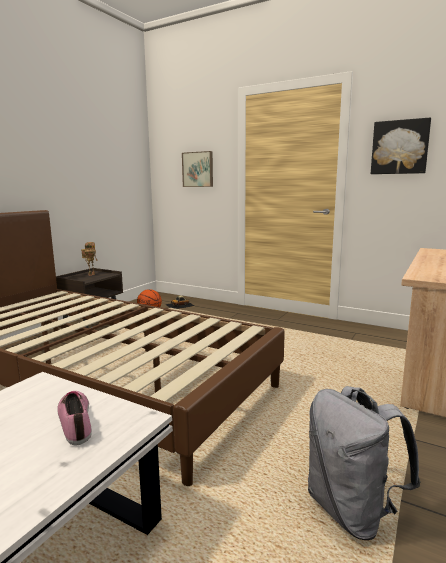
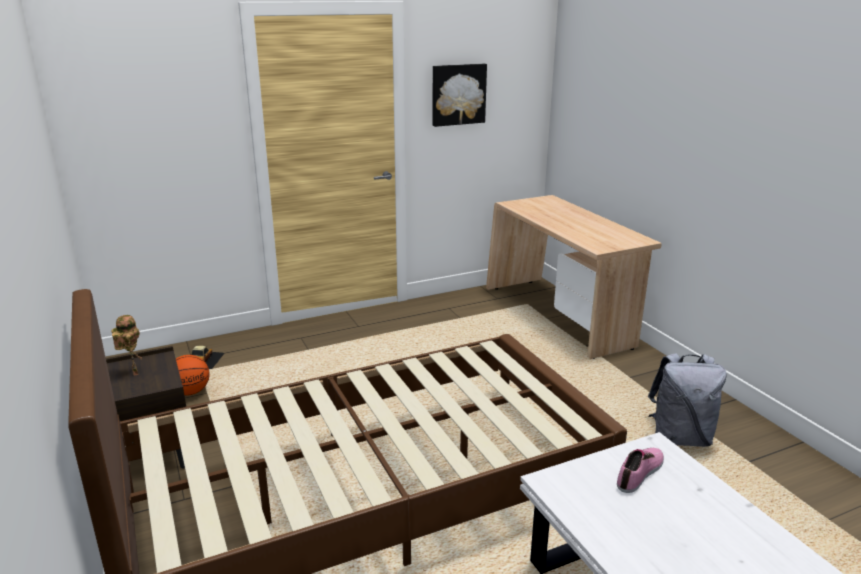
camera: 55 degrees left, 10 degrees up
shoe [57,391,92,445] -> shoe turned 120 degrees clockwise [617,448,664,493]
picture [182,151,213,187] -> none

